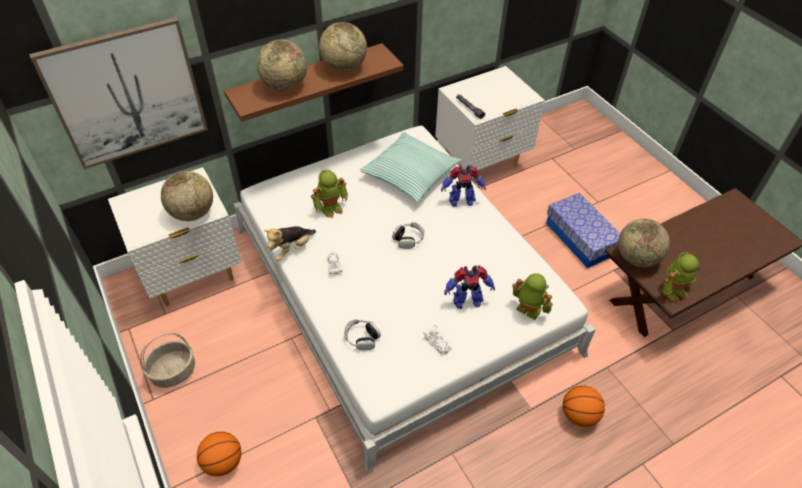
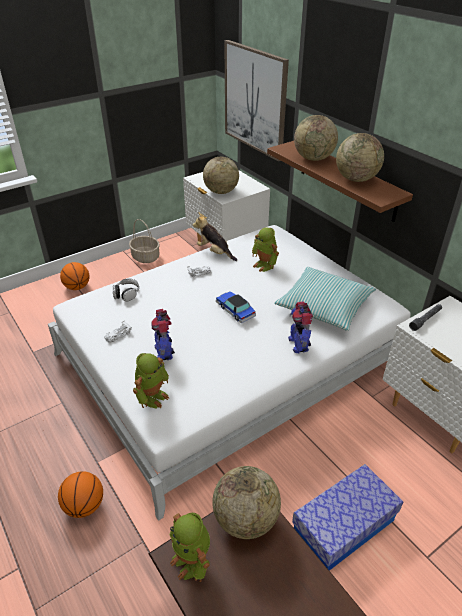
camera: 85 degrees right, 10 degrees down
headphones [392,222,424,249] -> toy car [216,291,256,323]

